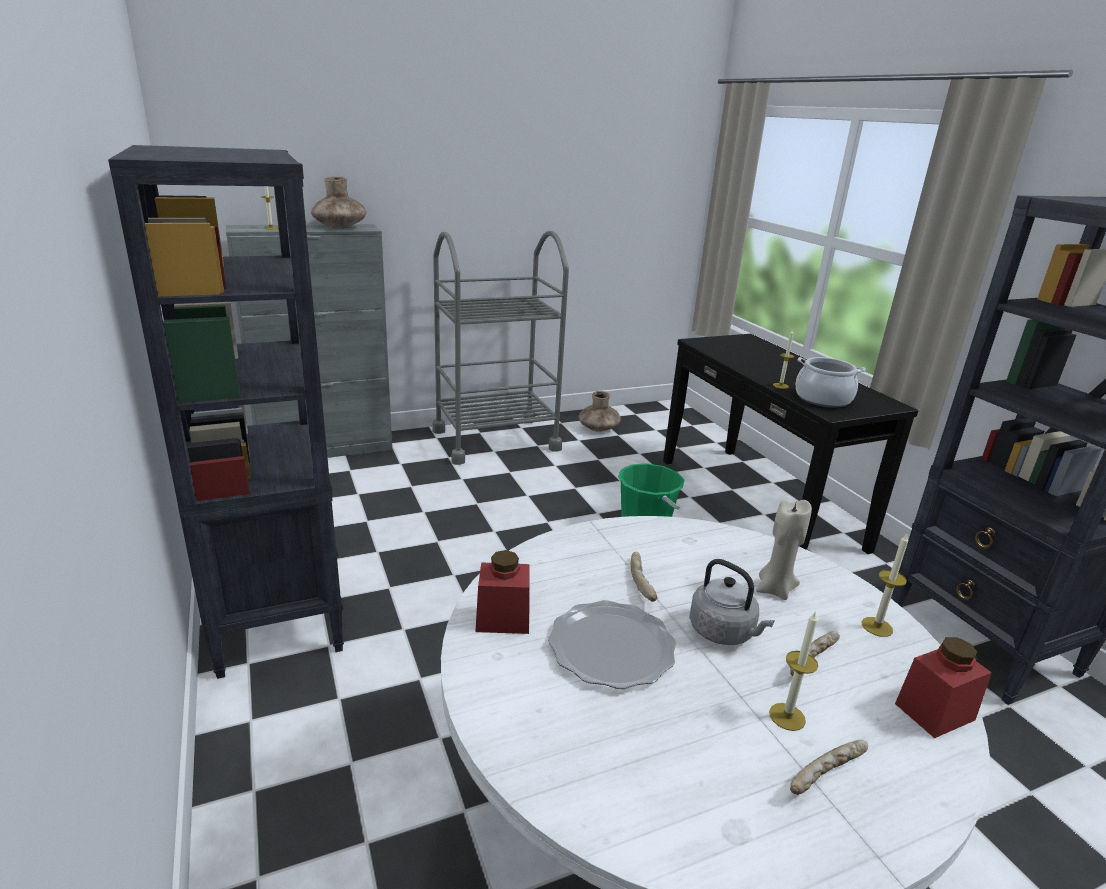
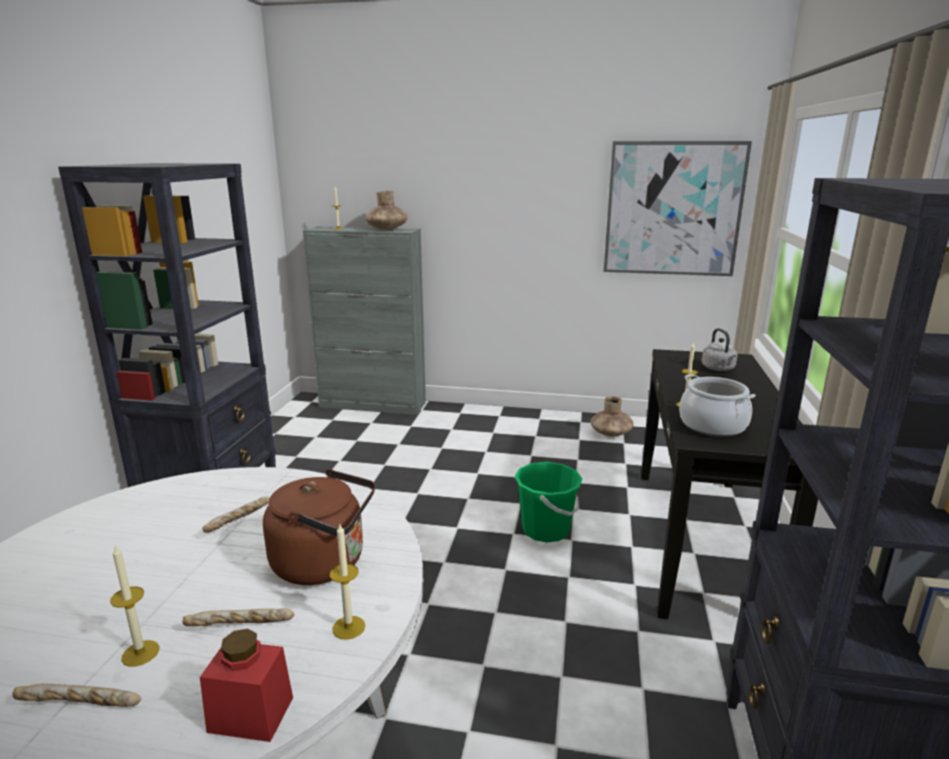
camera: 35 degrees right, 5 degrees down
grey cart [432,231,569,465] -> none
red jar [475,550,530,634] -> none
plate [548,600,677,689] -> none
grey kettle [689,559,775,645] -> grey kettle moved to [702,328,738,371]
beige candle [756,500,812,600] -> brown kettle [263,469,375,585]
none -> picture [604,141,752,276]

